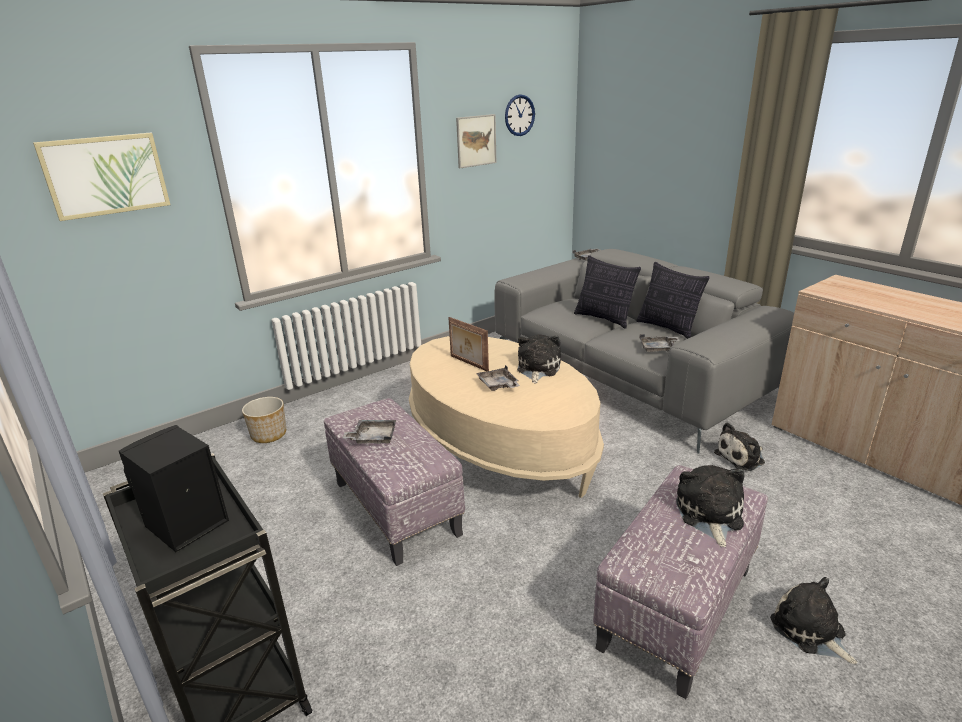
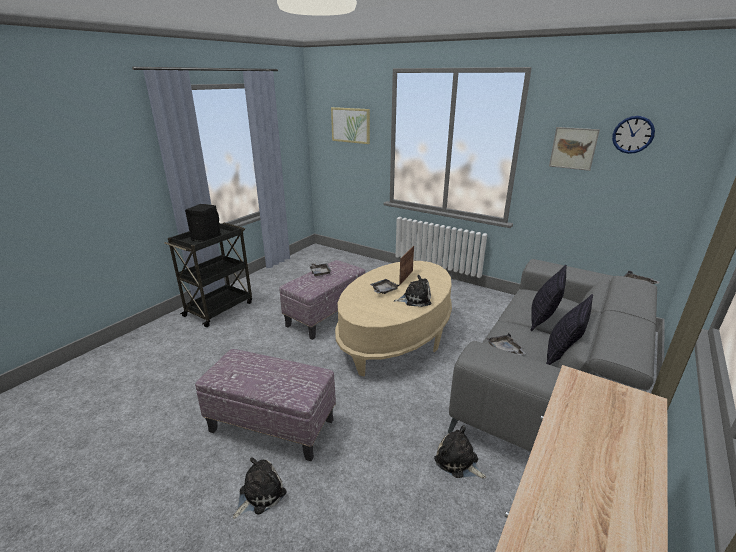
camera: 70 degrees right, 0 degrees up
planter [242,397,286,443] -> none
plush toy [676,465,745,547] -> none

